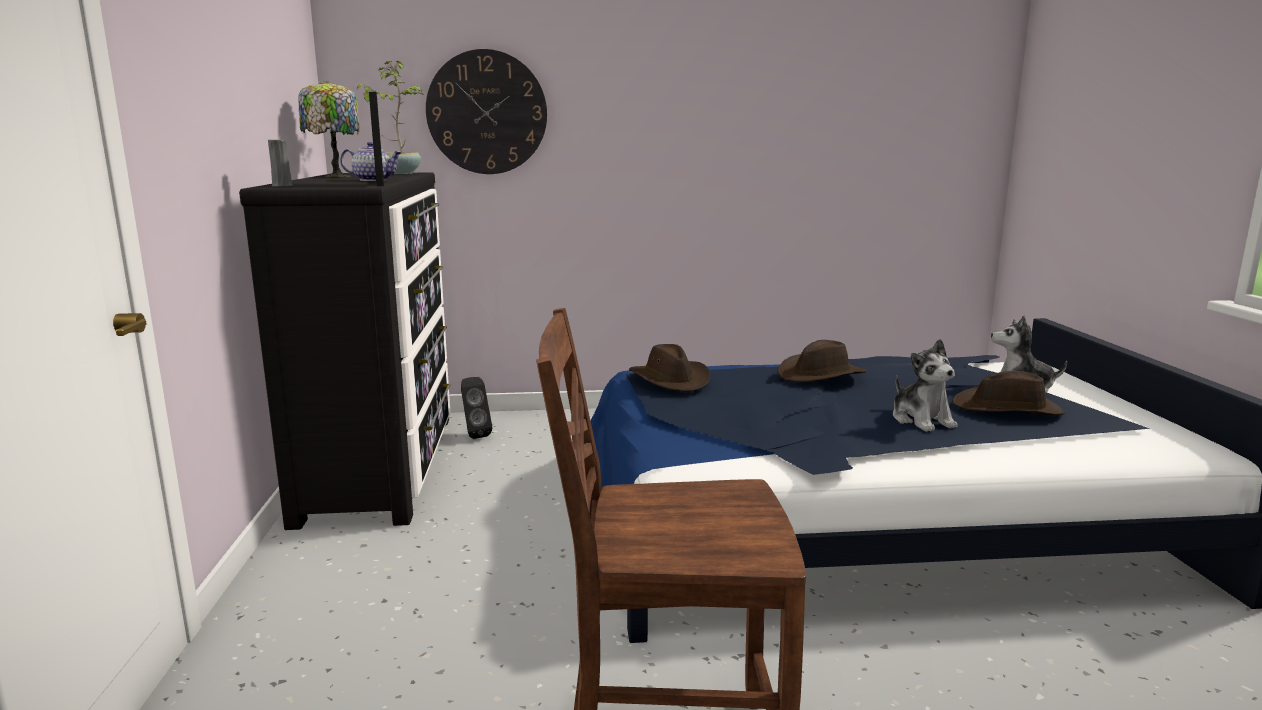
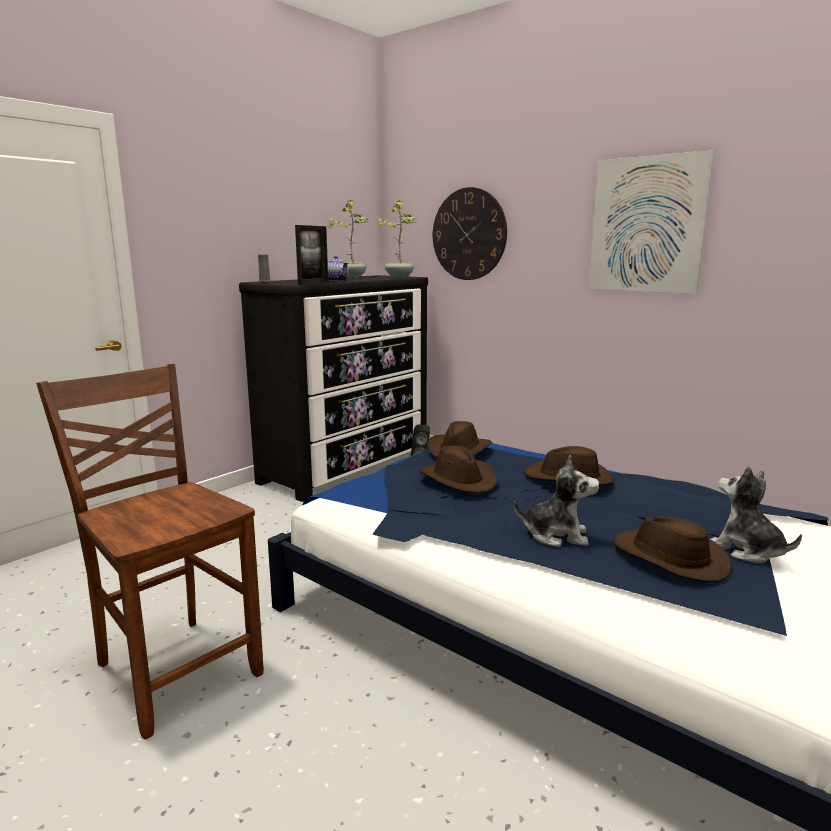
camera: 45 degrees right, 0 degrees up
table lamp [298,81,359,177] -> potted plant [327,200,369,278]
plush toy [893,339,958,432] -> plush toy turned 105 degrees counterclockwise [514,455,600,547]
none -> brown hat [419,446,498,493]
none -> picture [589,150,714,294]

